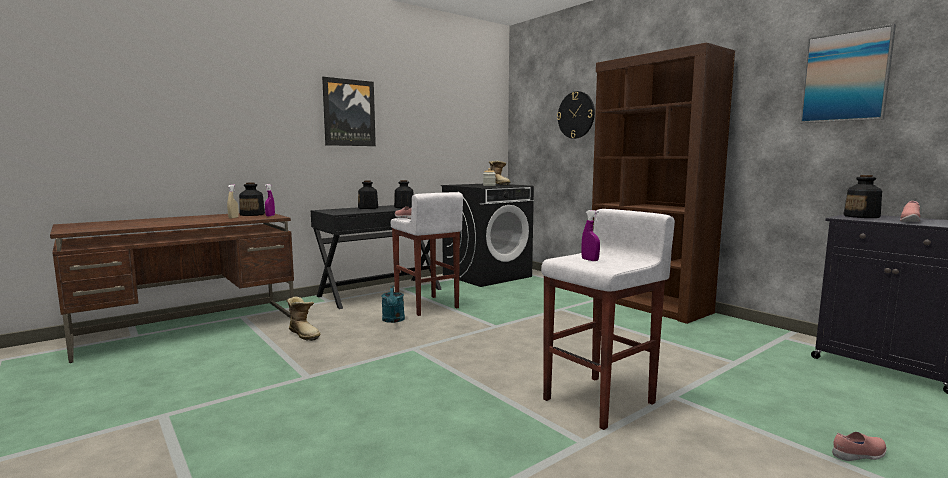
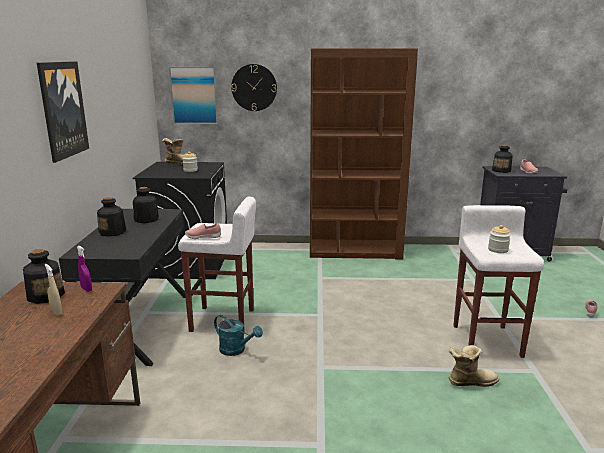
camera: 50 degrees left, 10 degrees up
boot [286,297,321,341] -> boot moved to [449,345,499,387]
purple spray bottle [581,210,600,261] -> jar [488,225,511,253]
picture [800,24,896,123] -> picture moved to [169,67,218,124]

